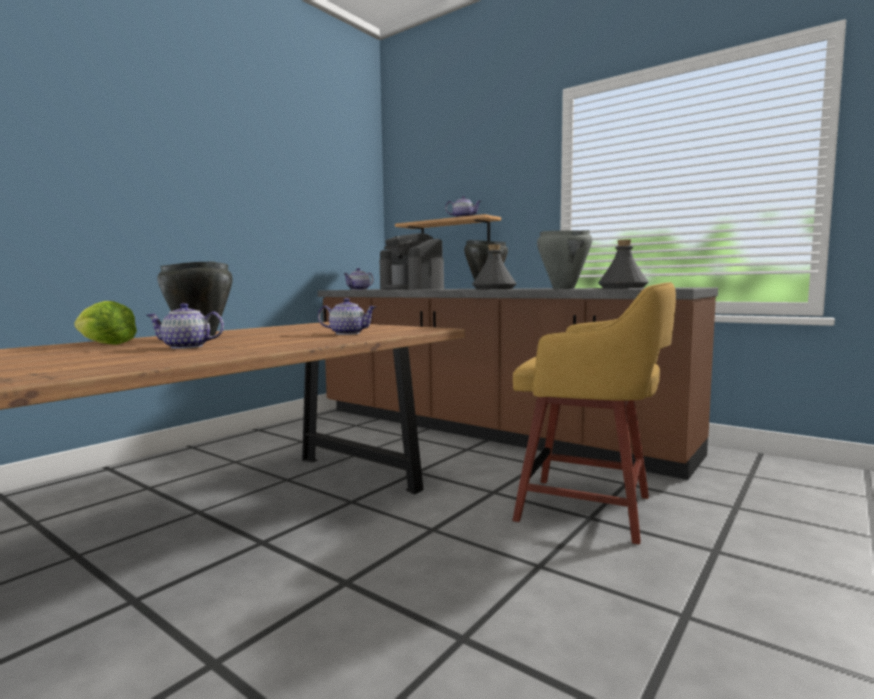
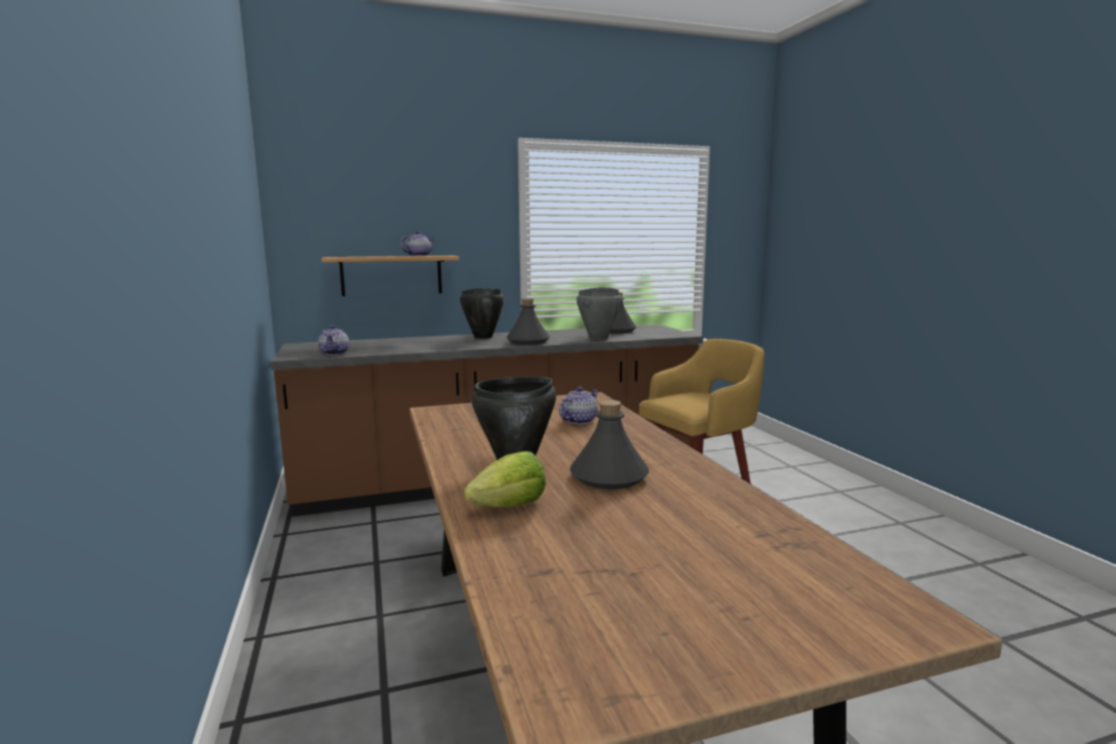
camera: 55 degrees left, 5 degrees up
teapot [146,303,224,349] -> grey bottle [570,400,649,489]
coffee machine [380,233,444,290] -> none

